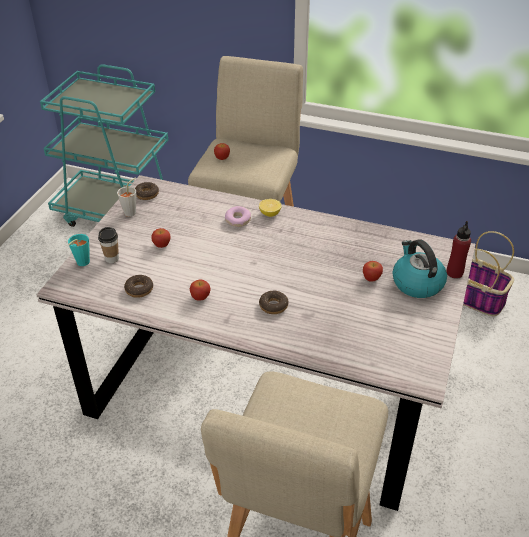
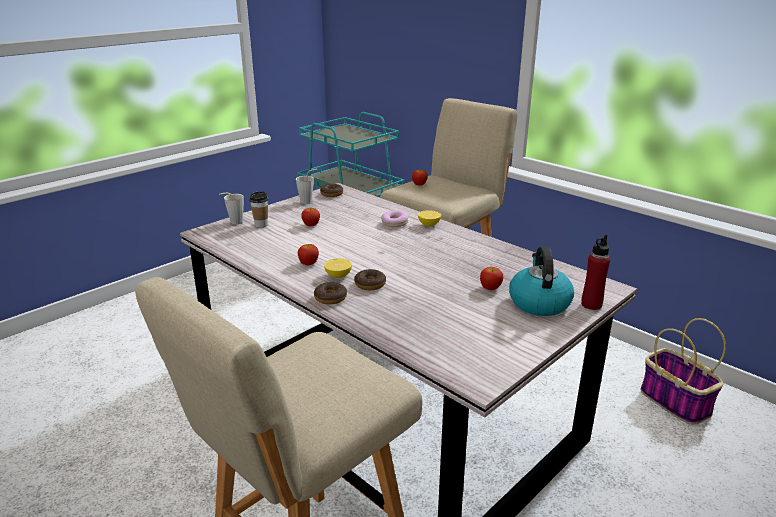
camera: 25 degrees right, 15 degrees down
turquoise cup [68,234,90,266] -> grey cup [219,193,244,224]
donut [124,275,153,298] -> donut moved to [314,282,347,305]
none -> lemon [324,258,352,278]

